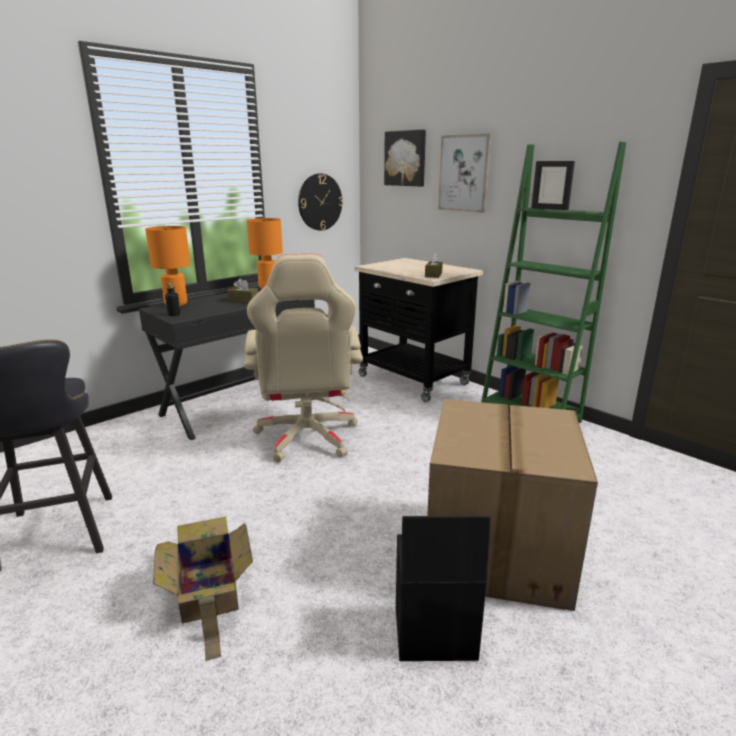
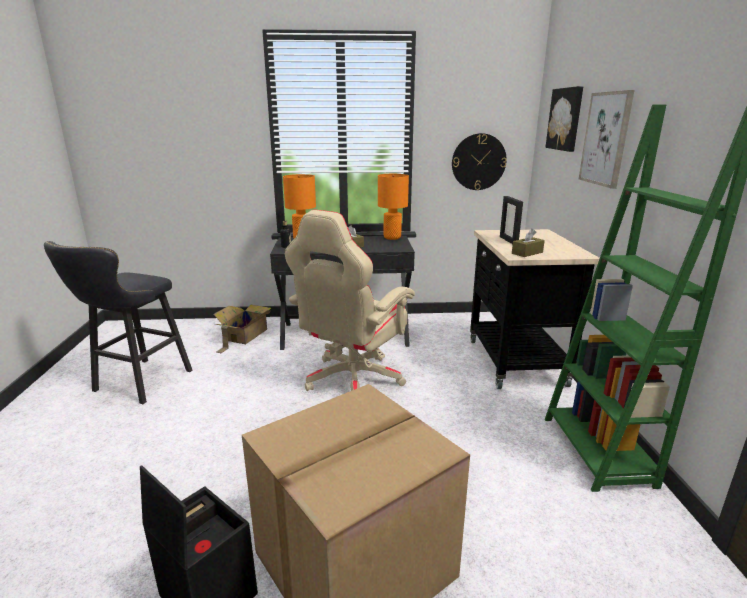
camera: 40 degrees right, 0 degrees up
cardboard box [153,517,253,661] -> cardboard box moved to [213,305,271,354]
picture frame [531,161,575,210] -> picture frame moved to [500,196,523,244]

